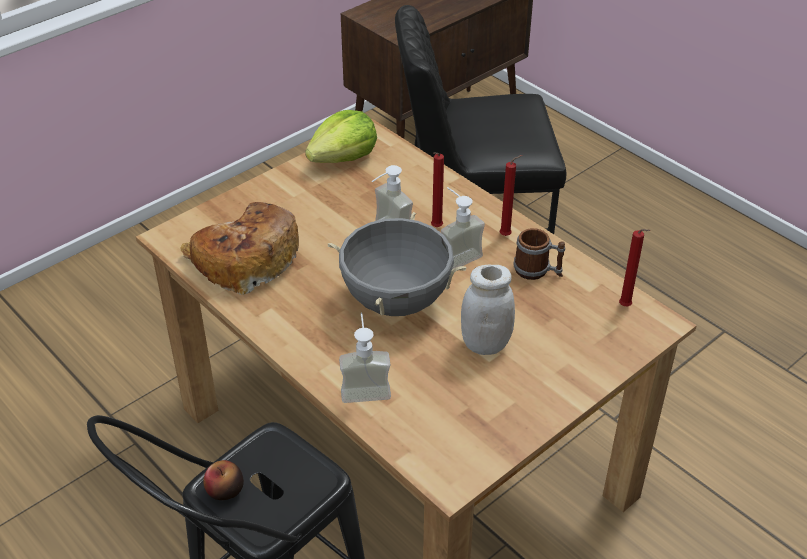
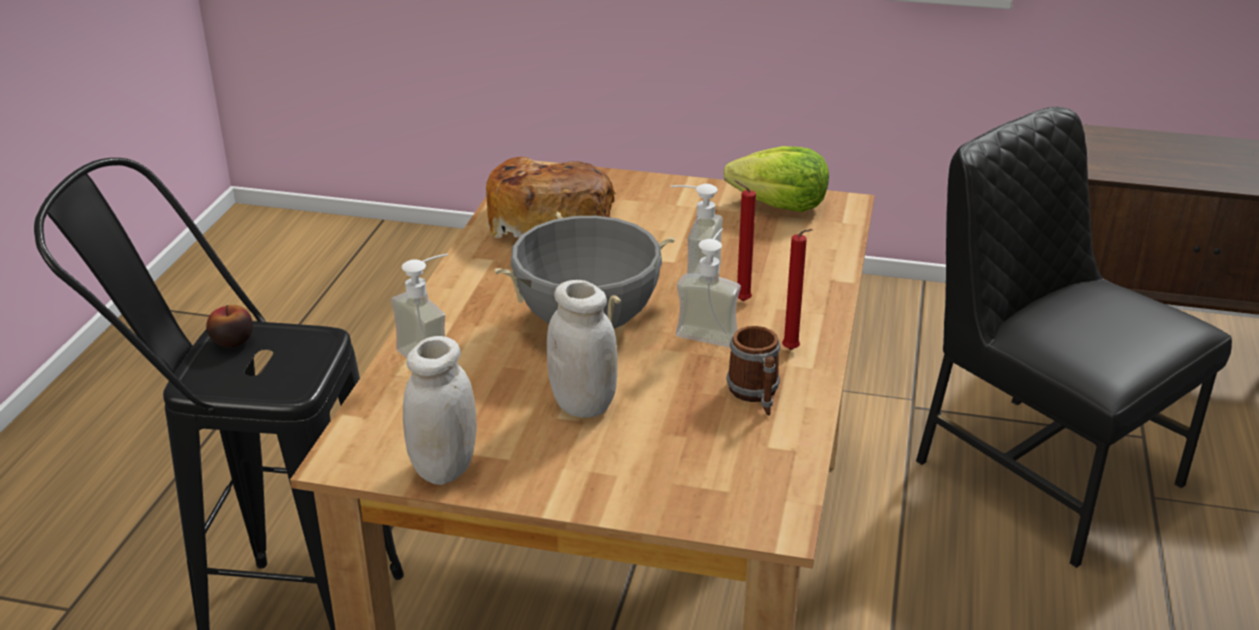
camera: 55 degrees right, 10 degrees down
red candle [619,229,650,306] -> none
none -> white jar [403,336,477,485]

